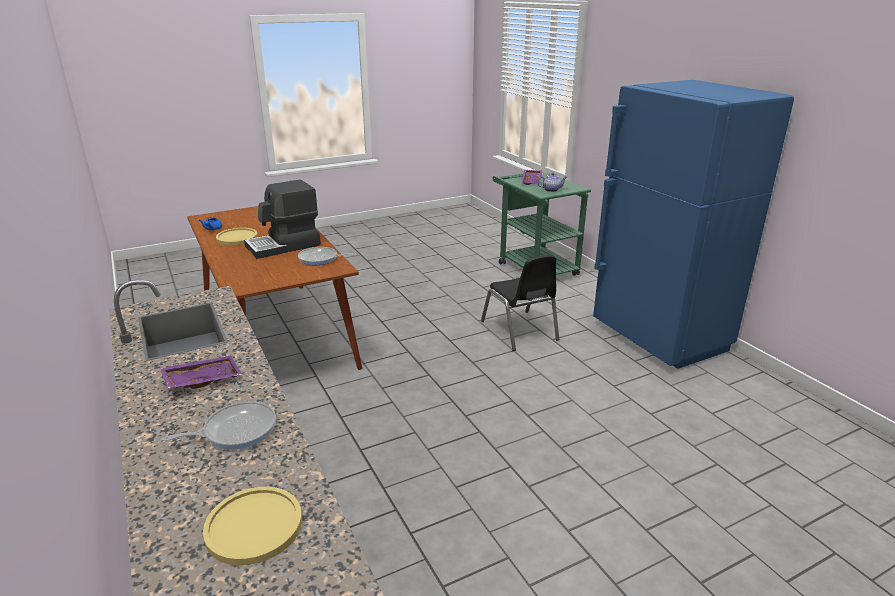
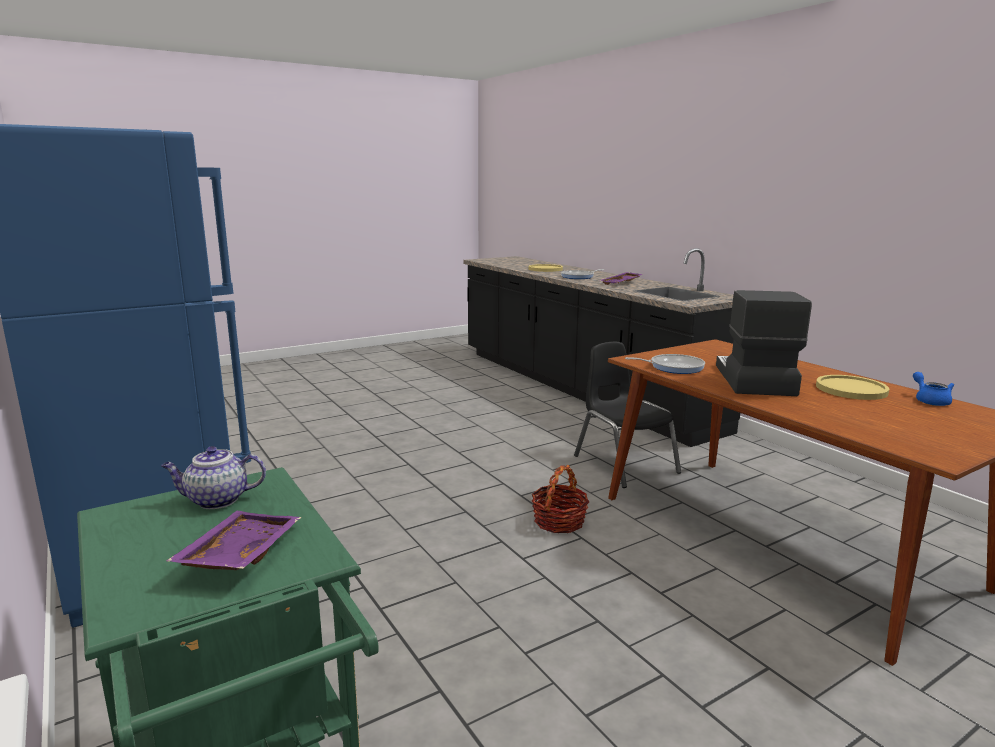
camera: 175 degrees right, 10 degrees down
coffee machine [244,179,321,259] -> coffee machine turned 45 degrees counterclockwise [716,290,812,396]
black chair [481,255,559,351] -> black chair moved to [574,342,681,488]
none -> basket [532,465,589,533]

